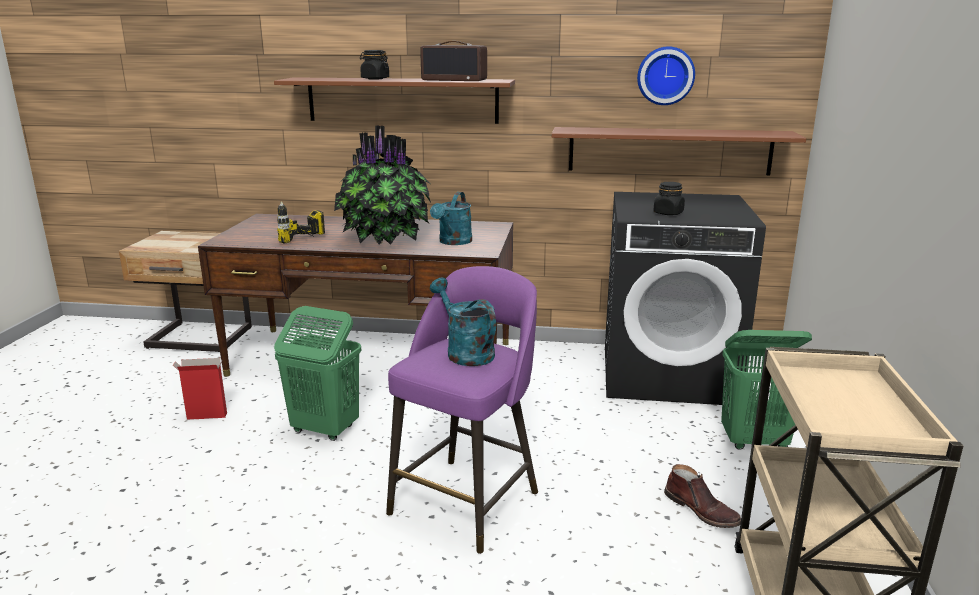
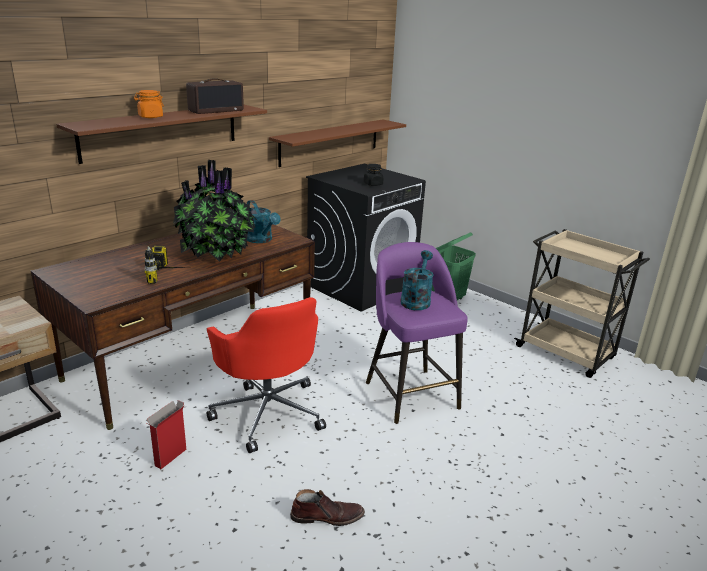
camera: 55 degrees left, 5 degrees up
green laundry basket [274,306,361,441] -> red office chair [207,297,326,453]
black jar [360,50,389,80] -> orange jar [134,90,164,118]
turquoise watering can [430,278,496,366] -> turquoise watering can turned 105 degrees clockwise [400,250,434,310]
wall clock [637,46,695,105] -> none
brown boot [664,464,741,528] -> brown boot moved to [290,489,365,526]

